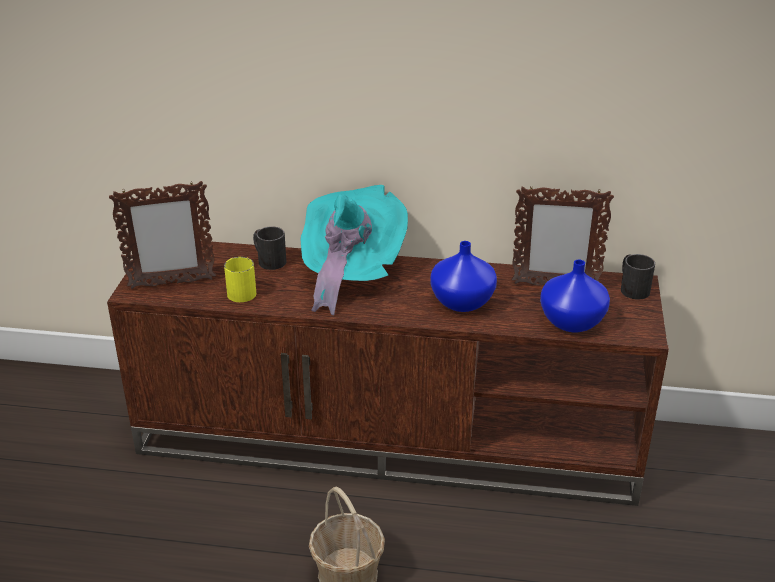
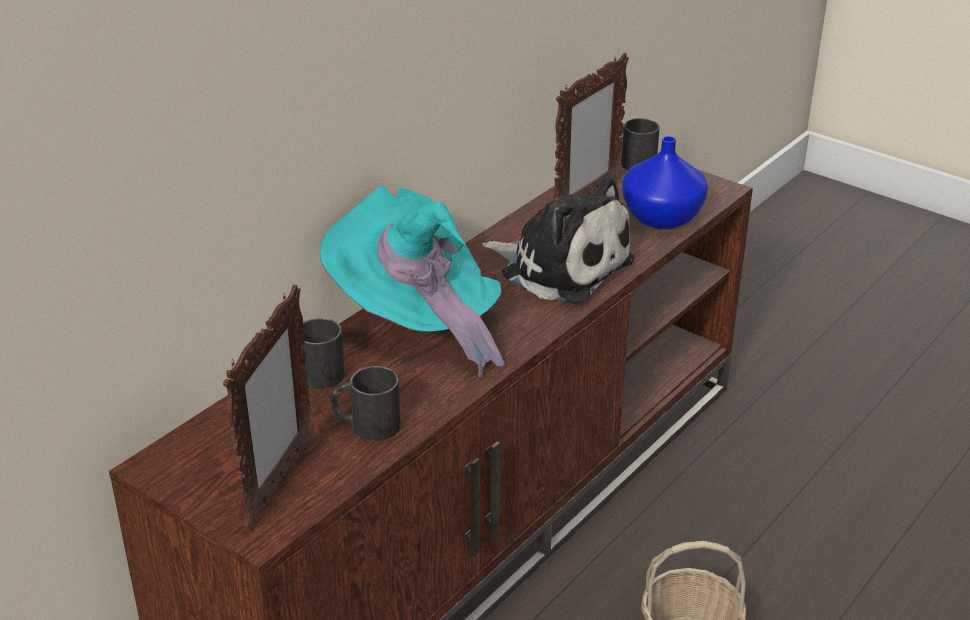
camera: 60 degrees left, 0 degrees up
yellow mug [224,257,256,302] -> black mug [330,366,401,441]
blue vase [430,241,497,312] -> plush toy [482,176,634,304]

